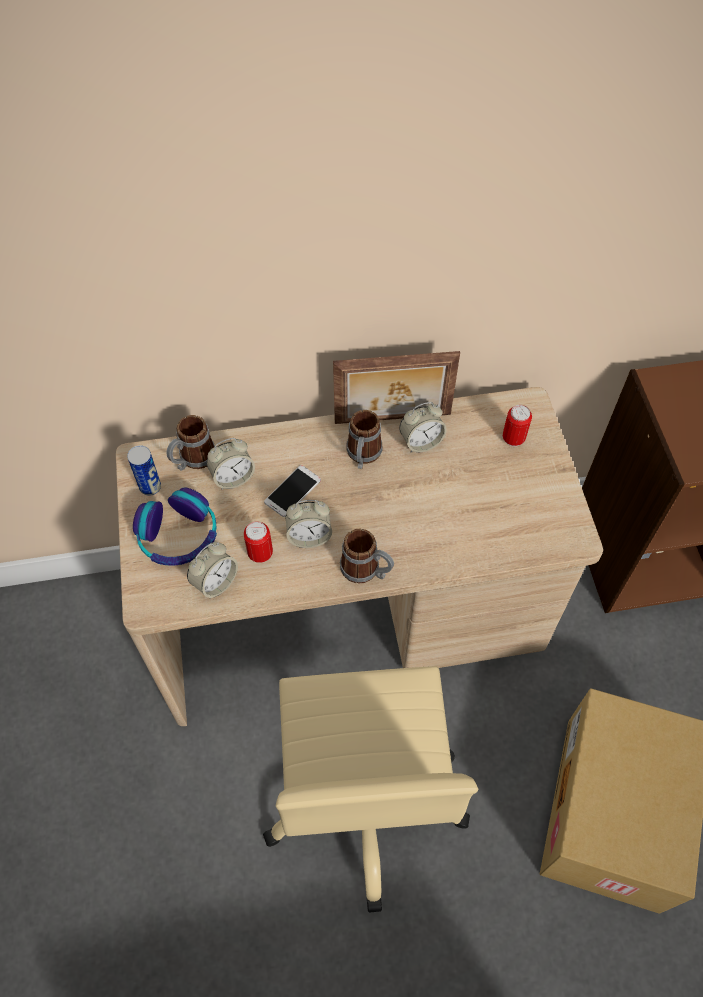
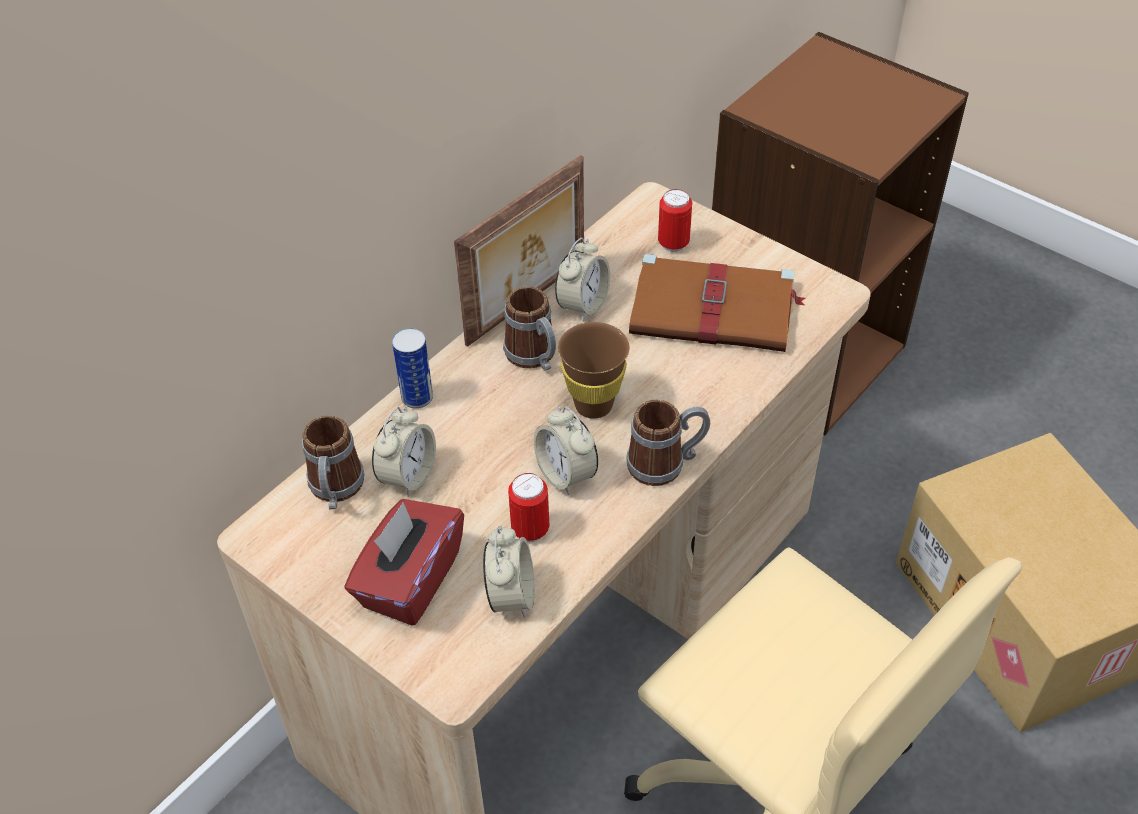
camera: 40 degrees left, 10 degrees down
can [127,445,161,496] -> can moved to [392,328,433,409]
headphones [133,488,217,566] -> red tissue box [345,499,464,625]
phone [264,465,321,517] -> none
alarm clock [286,500,332,548] -> alarm clock turned 105 degrees clockwise [534,406,598,495]
none -> brown cup [558,322,629,419]
none -> brown book [629,254,806,352]

